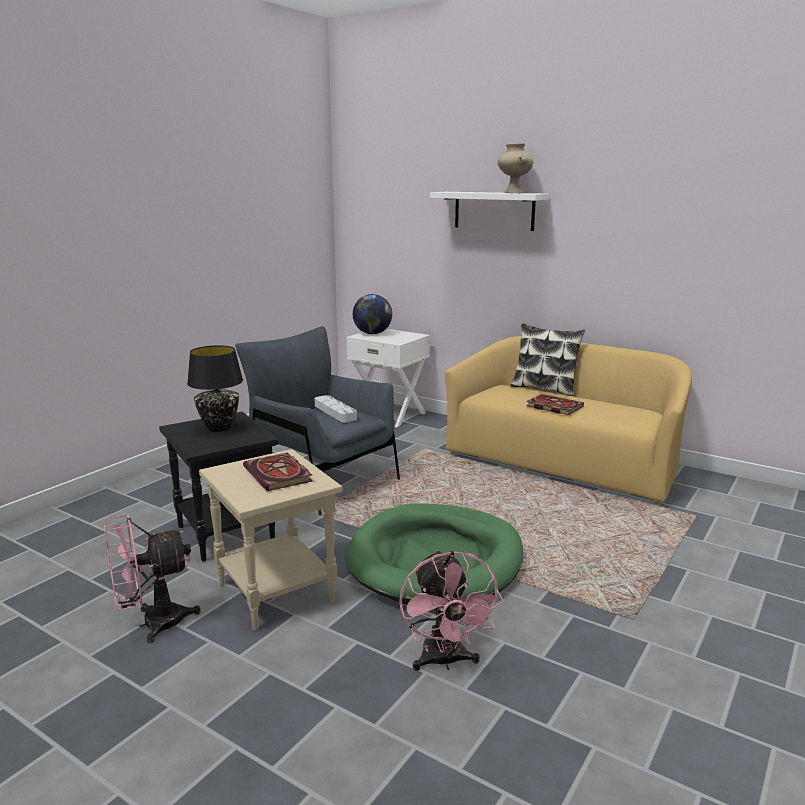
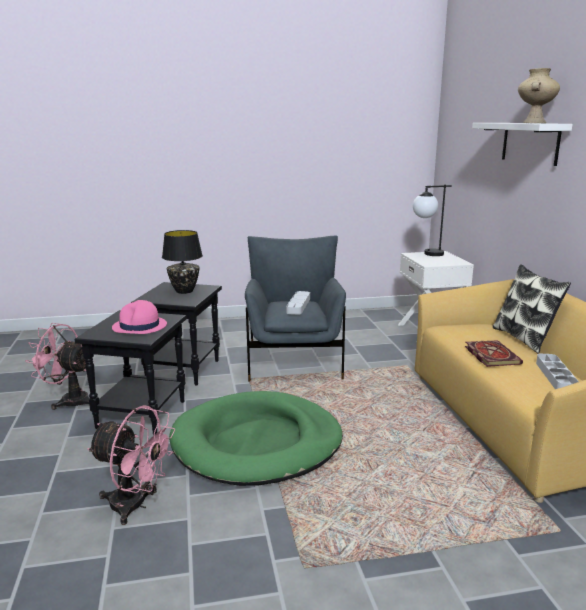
camera: 45 degrees right, 0 degrees up
beige side table [199,449,343,631] -> black side table [75,310,187,435]
book [243,453,313,491] -> pink hat [112,300,167,334]
globe [353,294,392,334] -> table lamp [413,185,452,256]
pink fan [399,550,504,671] -> pink fan turned 105 degrees counterclockwise [87,405,175,525]
none -> grey tray [536,354,579,389]

